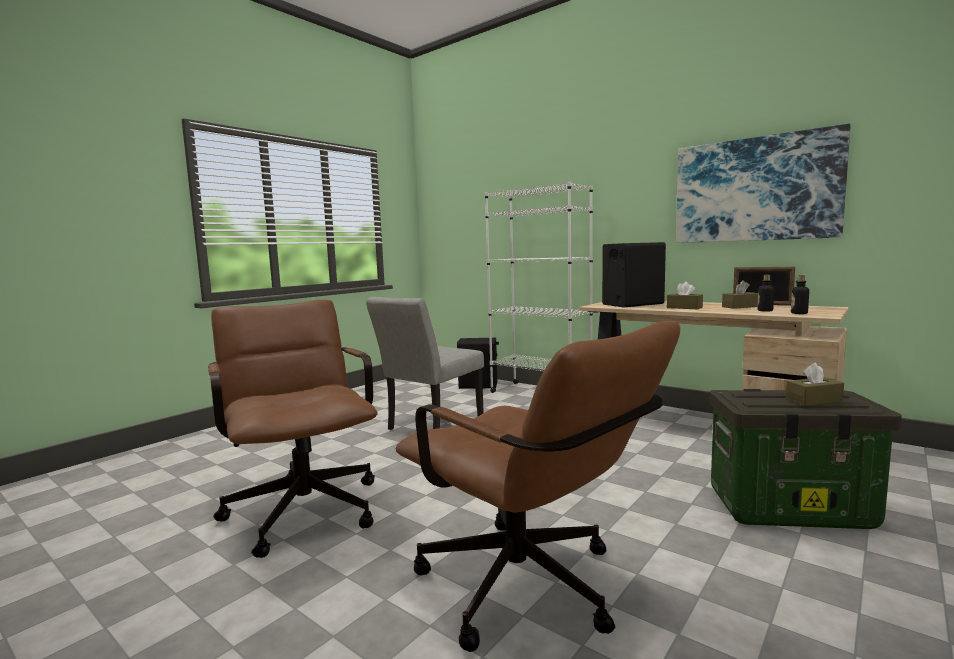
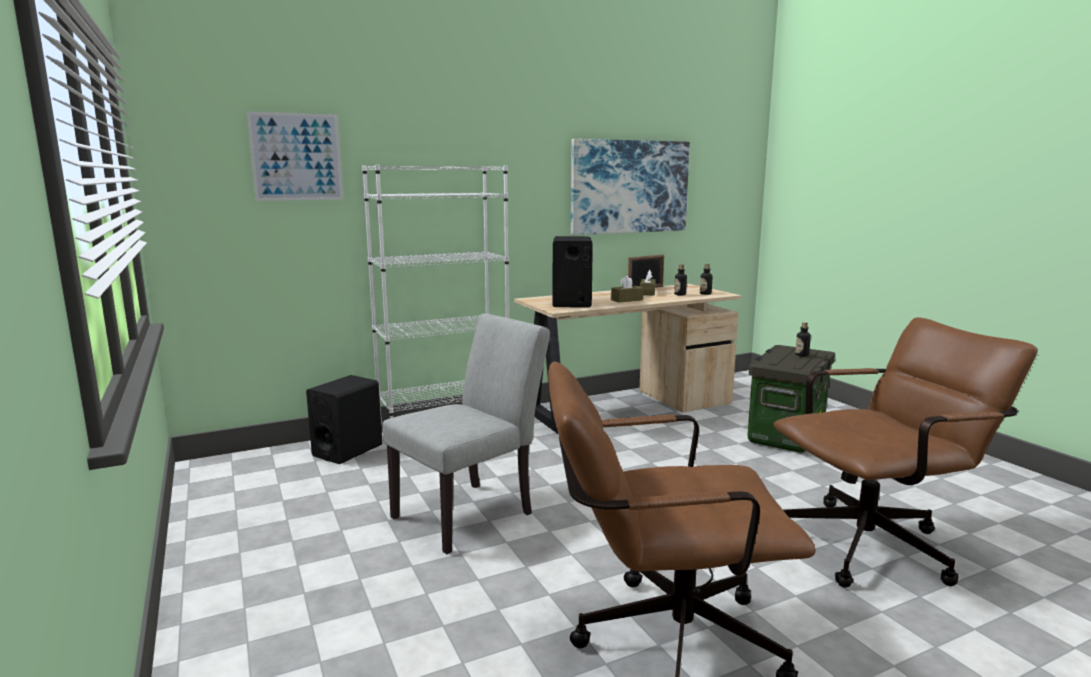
camera: 65 degrees left, 5 degrees up
grey chair [366,297,484,430] -> grey chair turned 105 degrees counterclockwise [382,313,550,554]
brown tissue box [786,363,844,406] -> bottle [795,322,811,357]
none -> picture [247,111,343,201]

